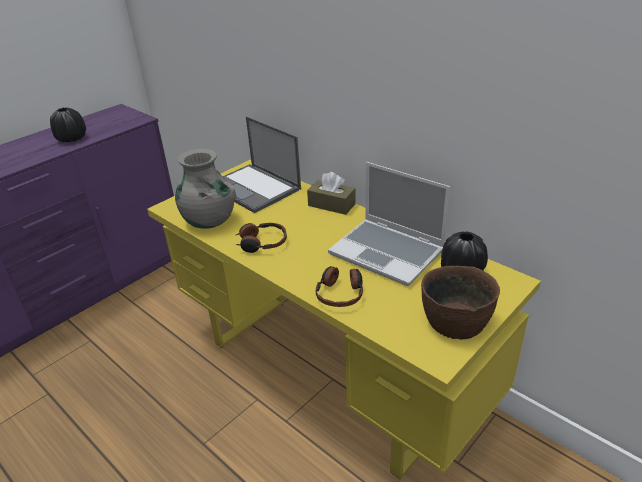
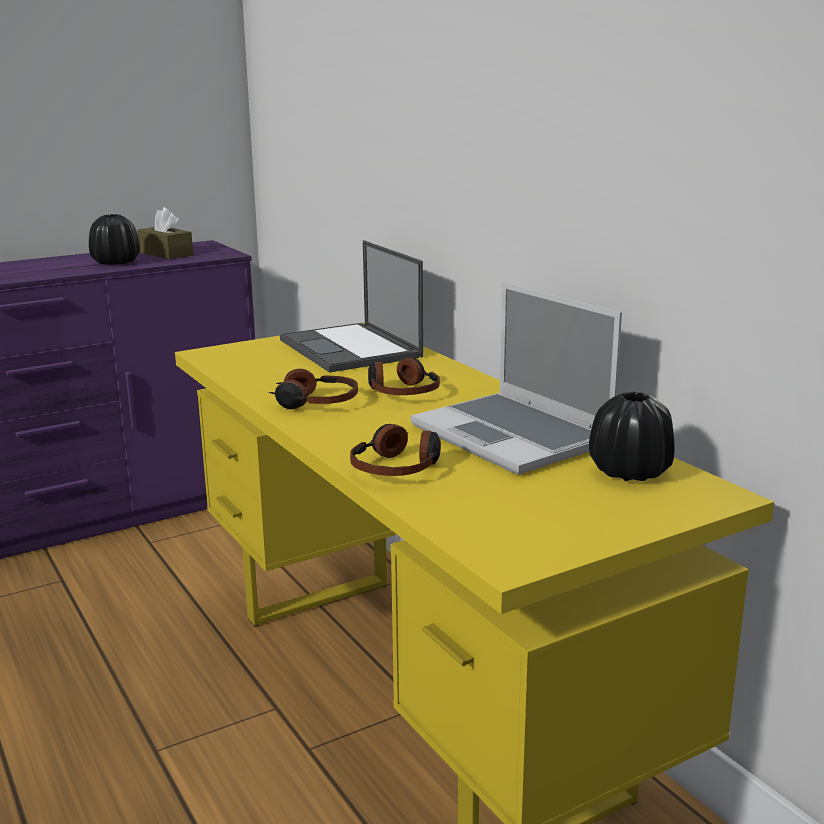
camera: 15 degrees right, 15 degrees down
grey vase [175,149,236,229] -> none
brown tissue box [307,172,356,215] -> brown tissue box moved to [137,207,193,259]
brown bowl [421,266,500,340] -> none
none -> headphones [368,358,440,395]

